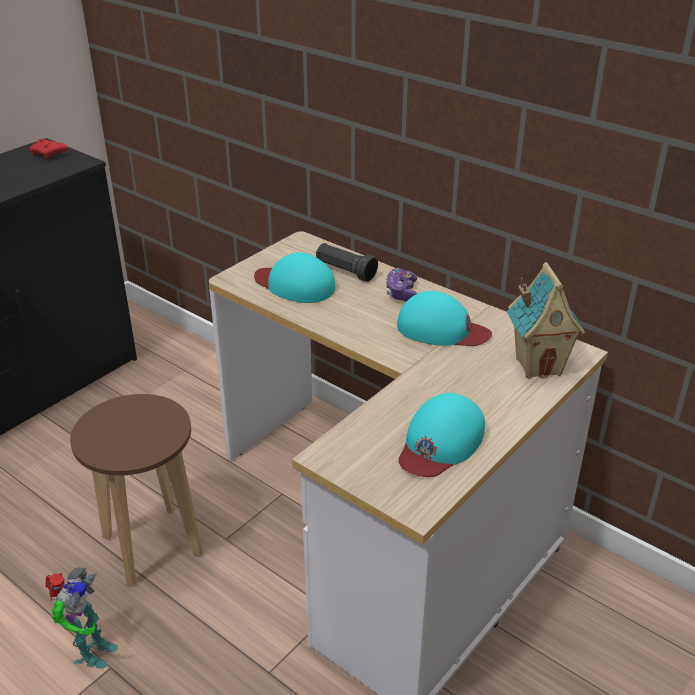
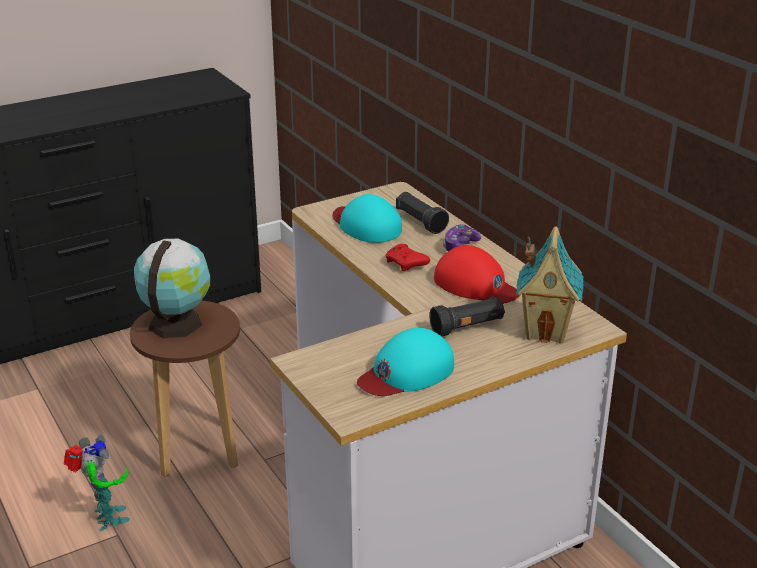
camera: 20 degrees right, 5 degrees down
red game controller [29,138,68,159] -> red game controller moved to [385,244,430,271]
toy robot [46,567,118,669] -> toy robot turned 60 degrees counterclockwise [64,435,130,531]
turquoise cap [397,291,492,346] -> red cap [434,245,520,304]
none -> globe [134,239,210,338]
none -> black flashlight [429,297,505,336]

